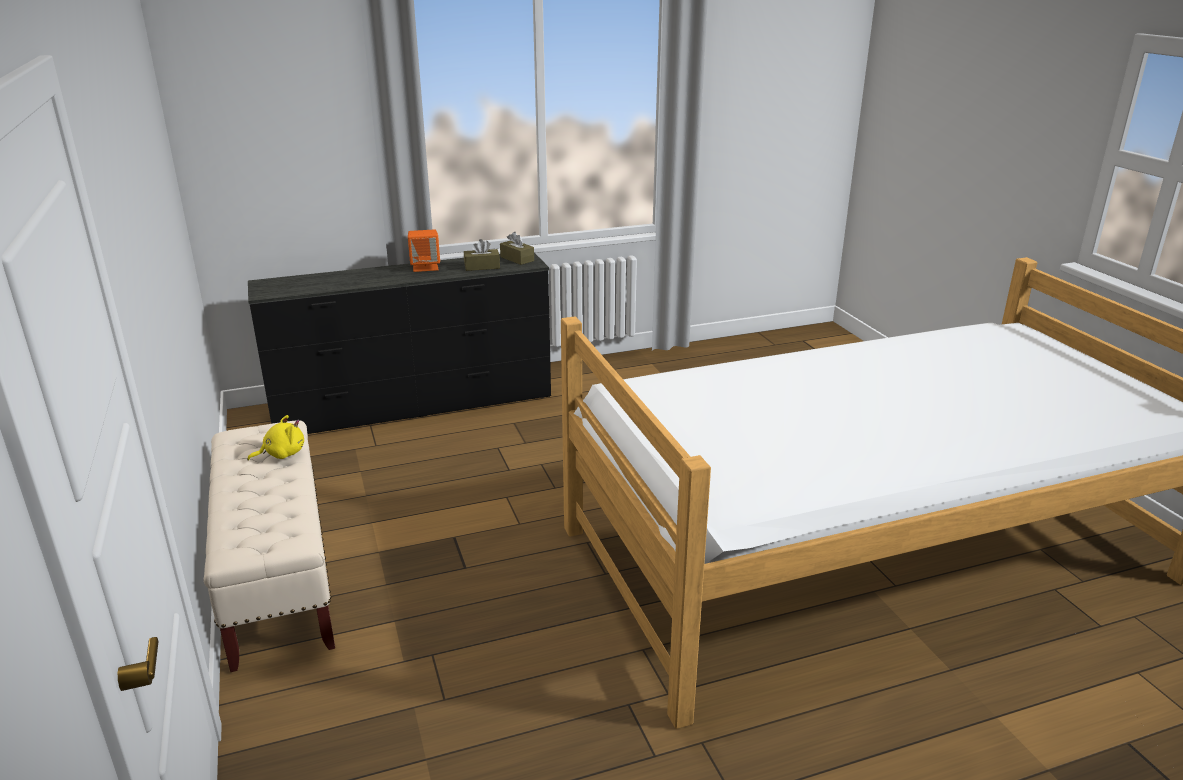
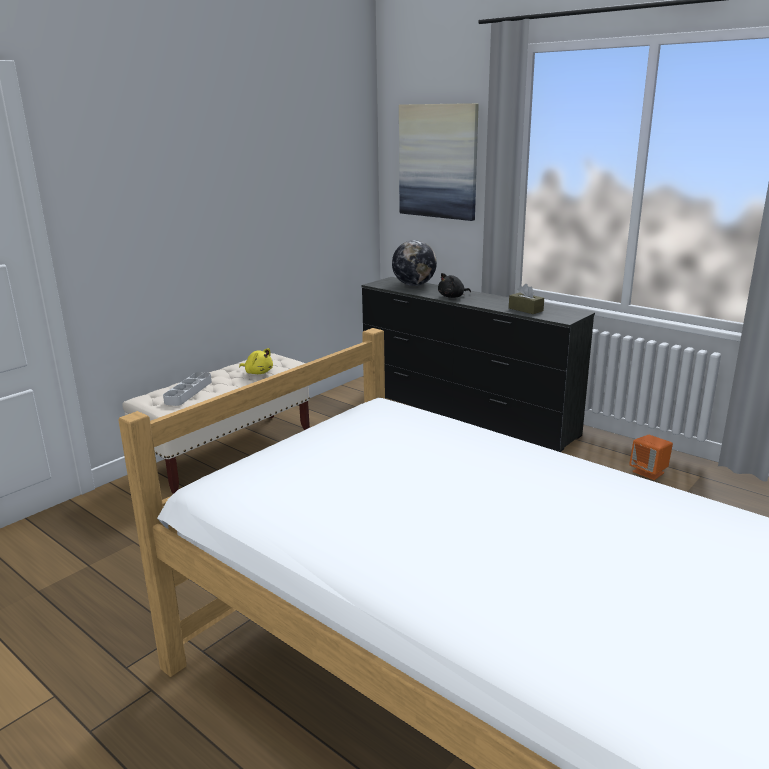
camera: 60 degrees right, 5 degrees down
orange speaker [408,229,440,272] -> orange speaker moved to [629,435,673,480]
brown tissue box [500,232,534,265] -> none
none -> grey tray [163,372,212,406]
none -> globe [392,240,437,286]
none -> picture [399,103,479,221]
none -> black plush toy [438,273,471,298]

